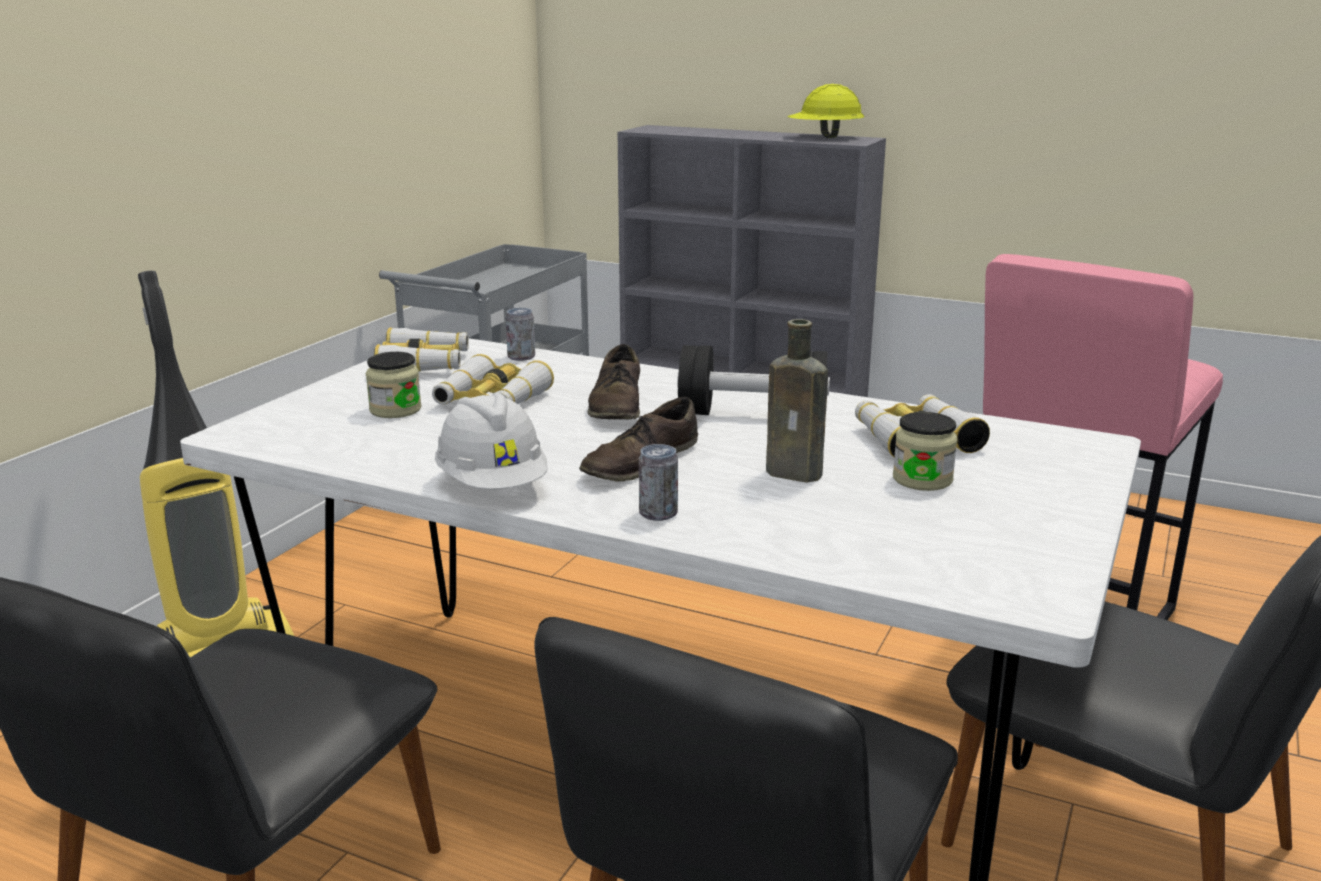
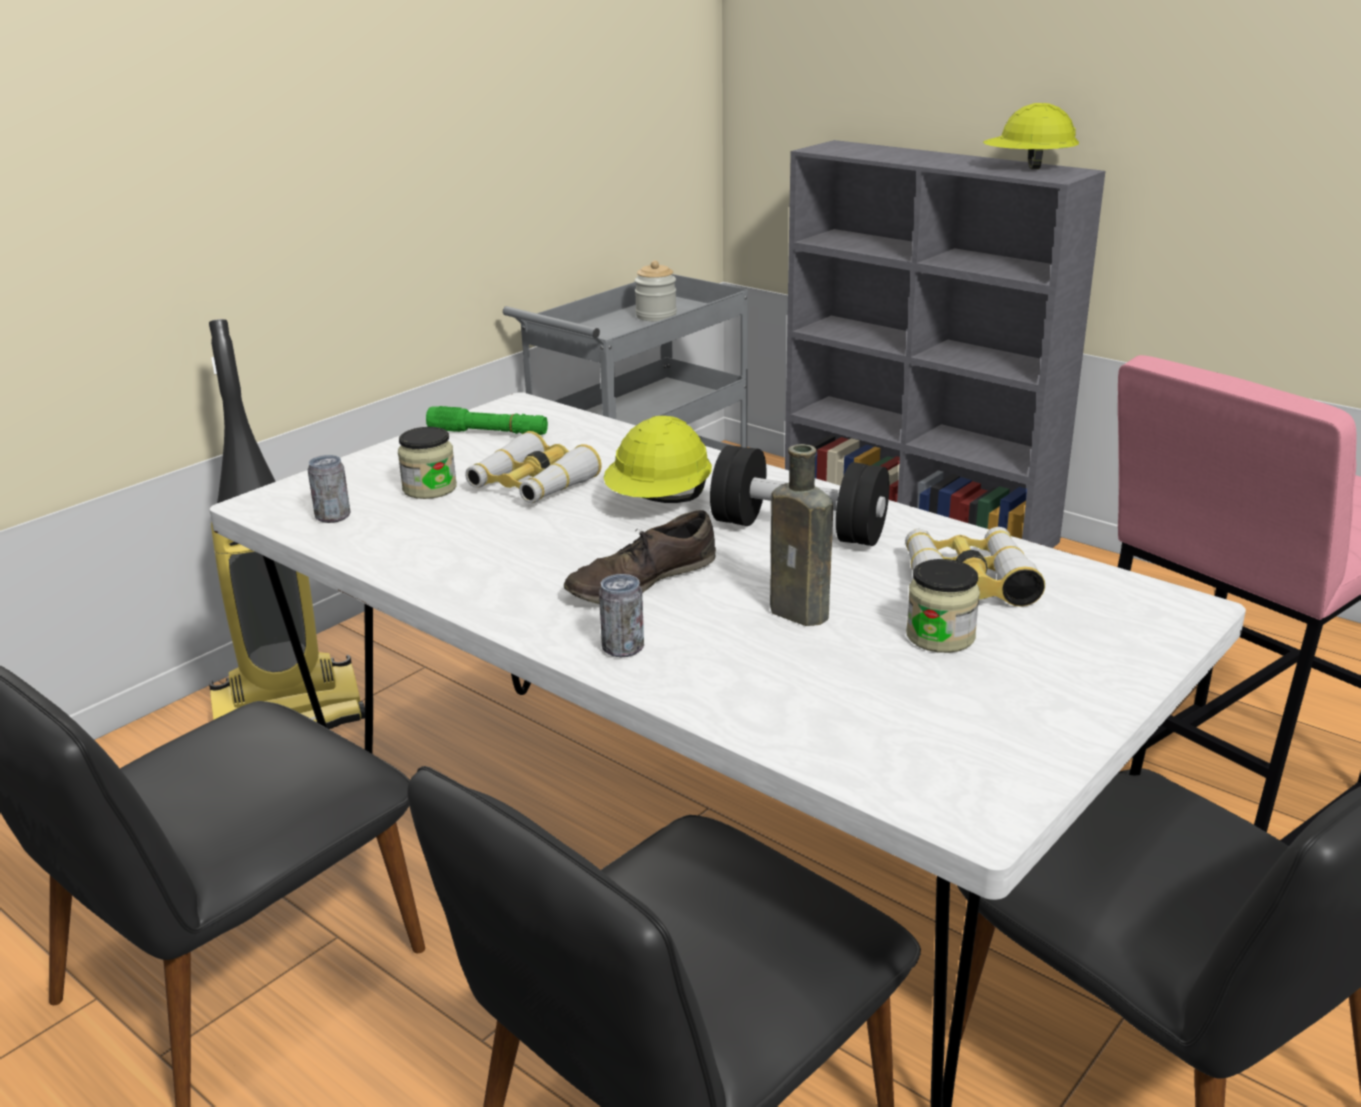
camera: 15 degrees right, 5 degrees up
binoculars [374,327,469,372] -> green flashlight [426,406,548,435]
white hard hat [435,392,548,489] -> none
can [506,308,535,361] -> can moved to [308,455,351,523]
brown shoe [588,344,640,420] -> yellow hard hat [604,416,712,503]
none -> jar [634,261,677,321]

